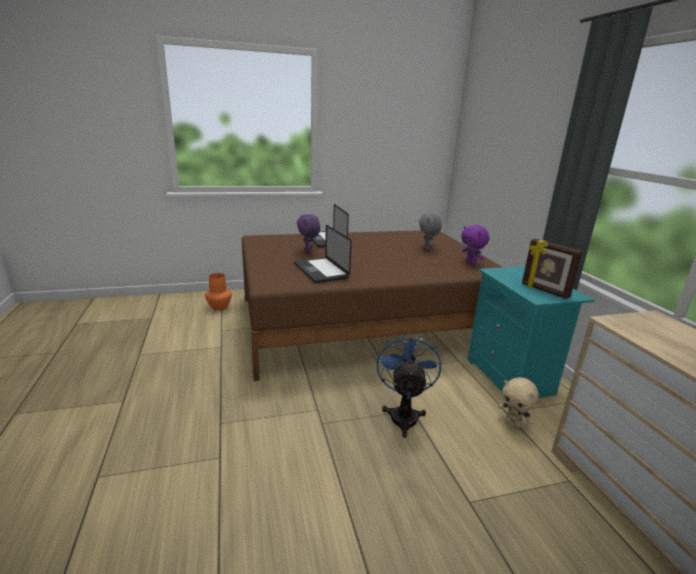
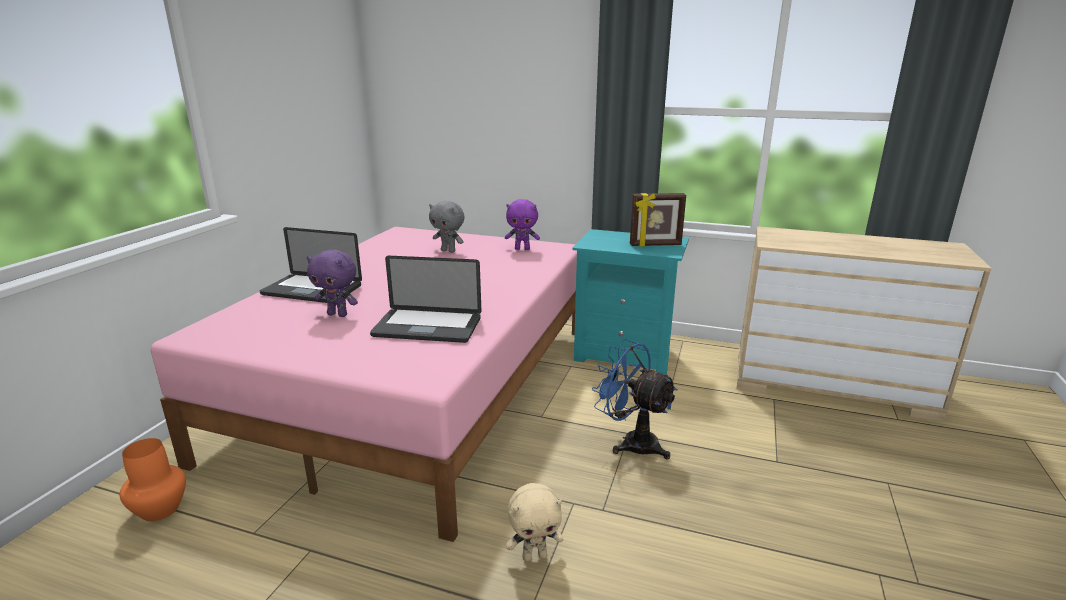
camera: 55 degrees left, 0 degrees up
brown bed [242,230,502,381] -> pink bed [151,227,577,542]
beige plush toy [498,377,539,428] -> beige plush toy moved to [506,483,563,562]

